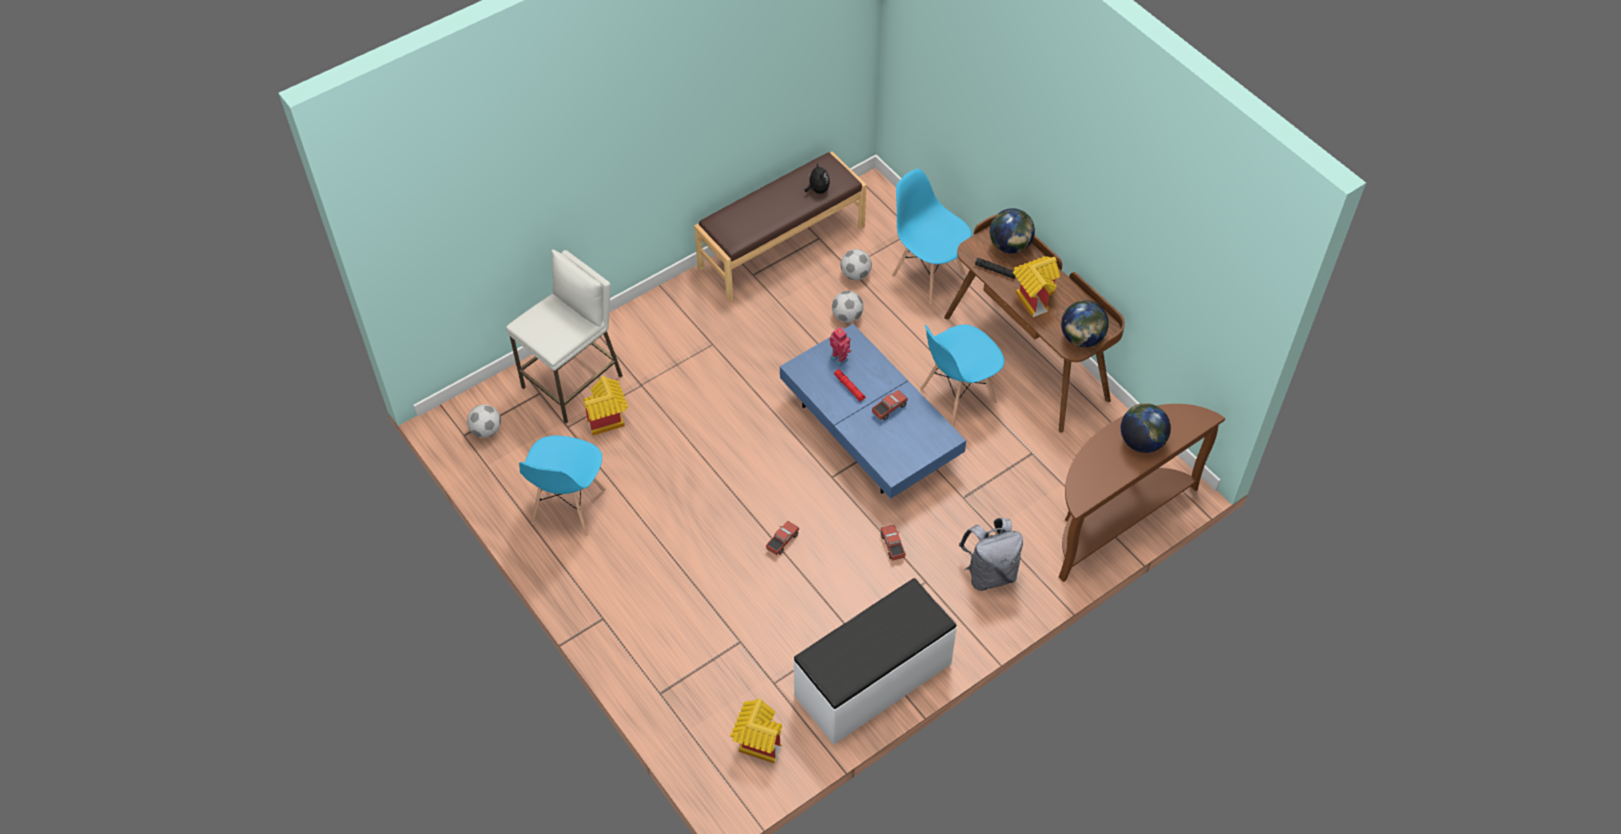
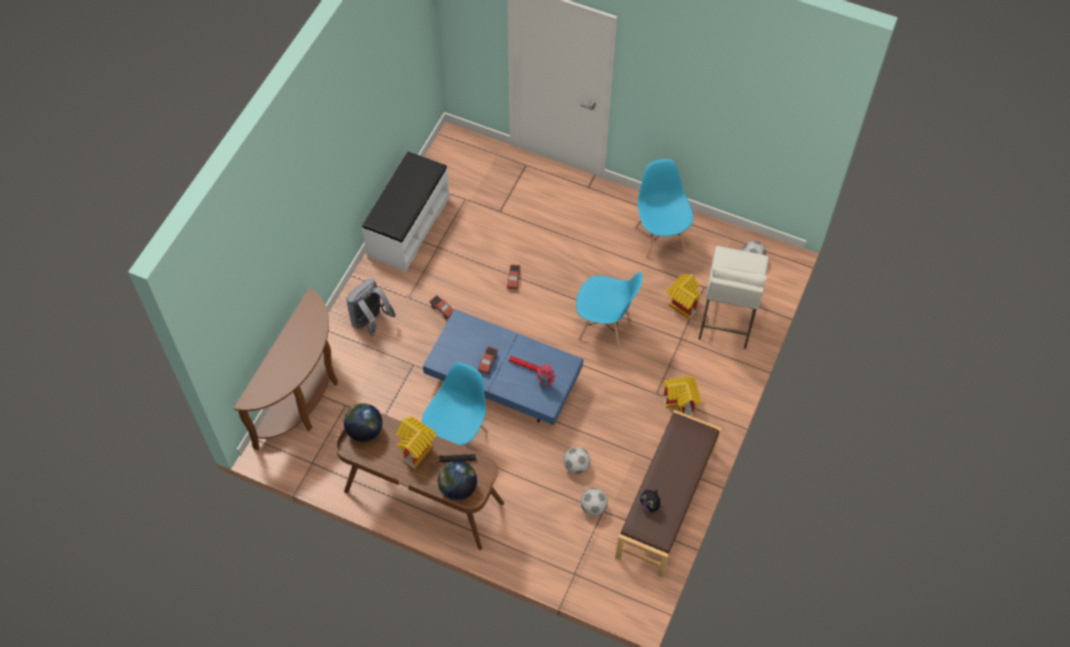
camera: 150 degrees right, 5 degrees up
toy house [730,699,782,764] -> toy house moved to [663,376,702,416]
blue chair [892,169,972,304] -> blue chair moved to [576,272,643,350]
globe [1120,403,1171,453] -> none

